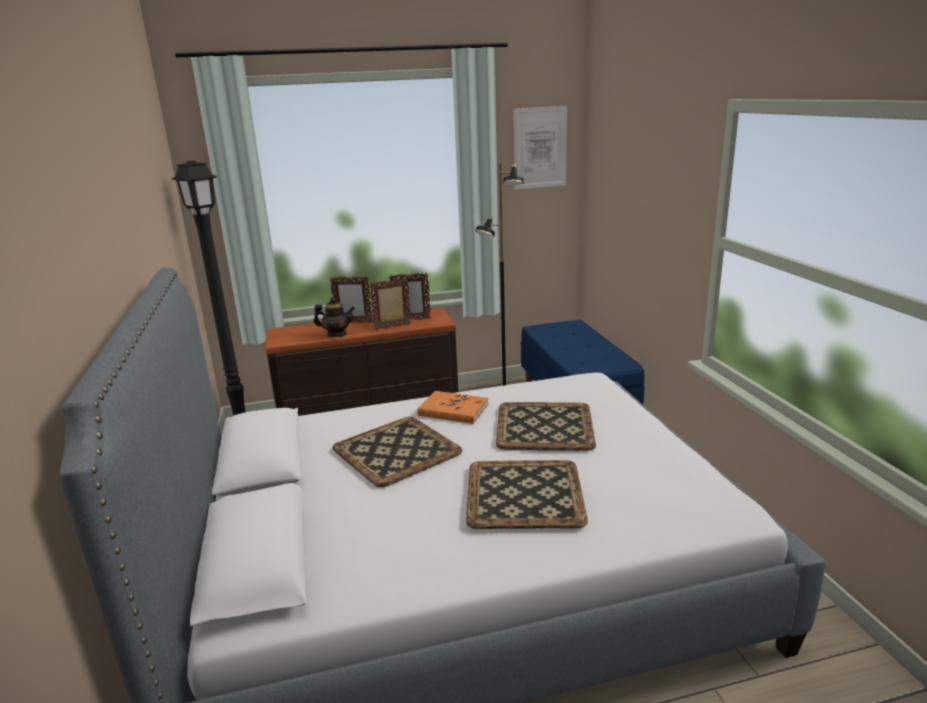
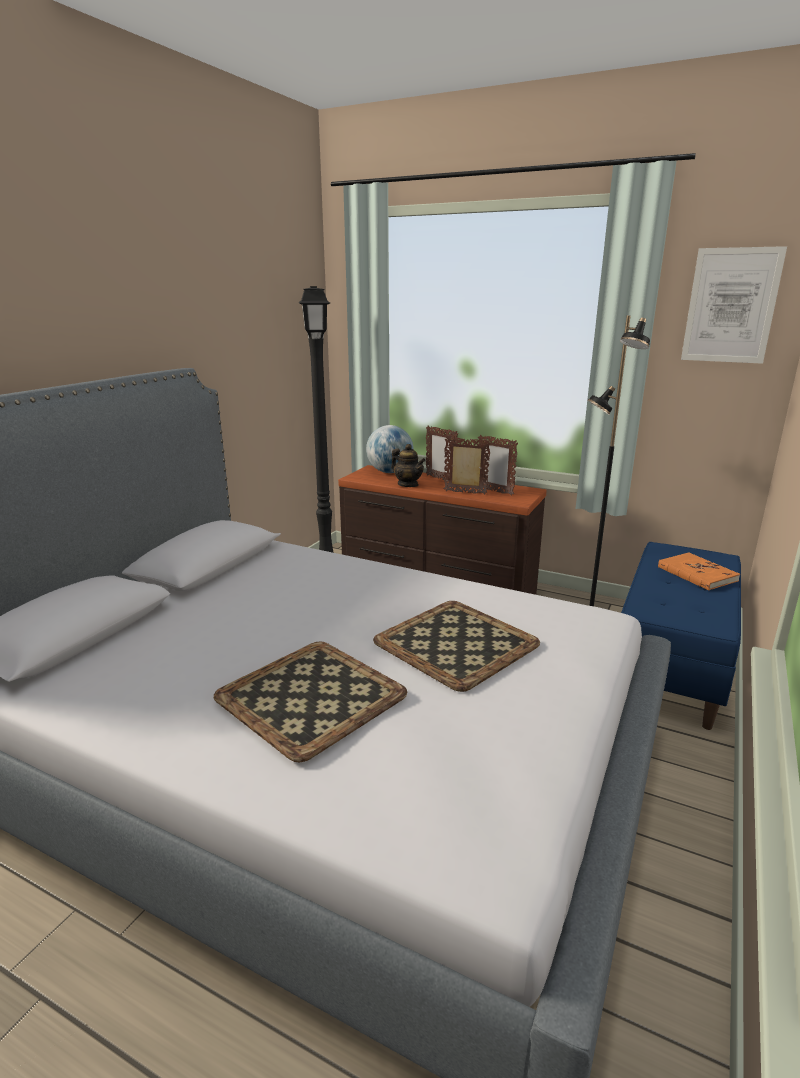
camera: 40 degrees right, 0 degrees up
tray [332,417,462,487] -> none
orange book [417,391,488,424] -> orange book moved to [658,552,740,590]
none -> globe [366,425,413,473]

